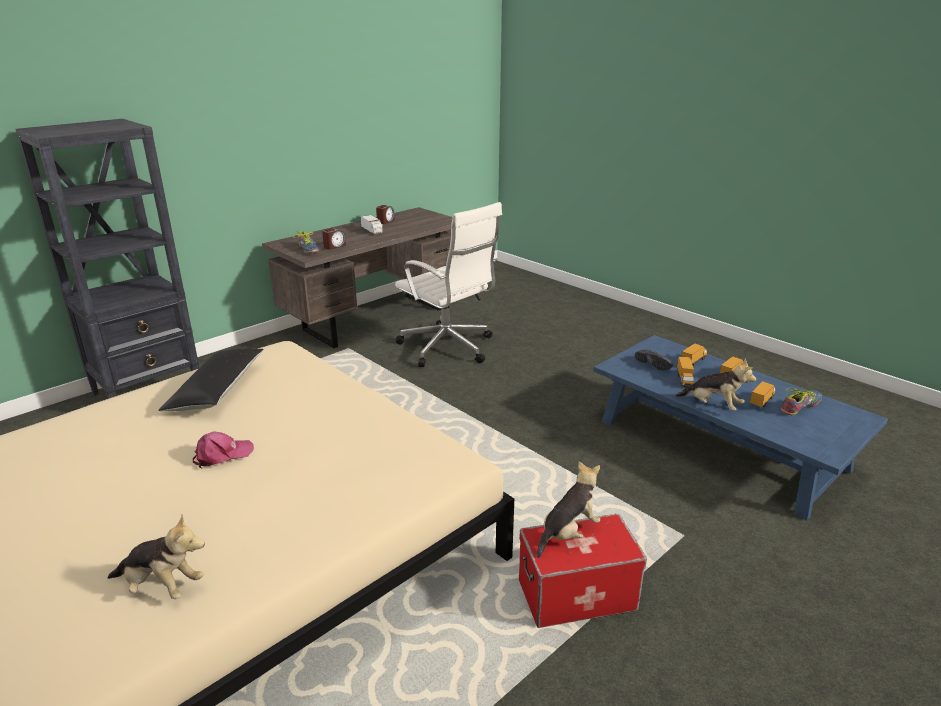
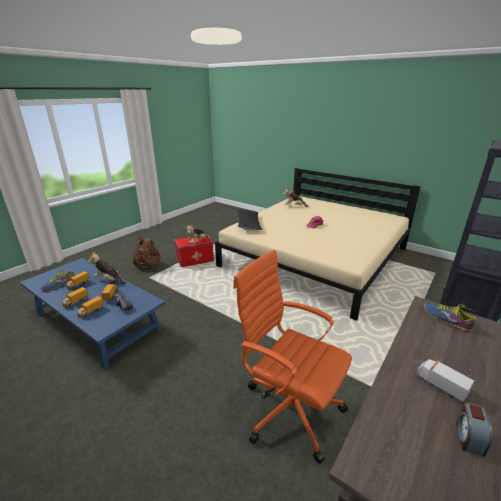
camera: 170 degrees right, 0 degrees up
black pillow [158,349,264,411] -> black pillow moved to [237,209,262,230]
alarm clock [322,228,346,250] -> none
white office chair [395,202,502,367] -> orange office chair [233,250,352,464]
none -> brown backpack [133,237,161,269]

